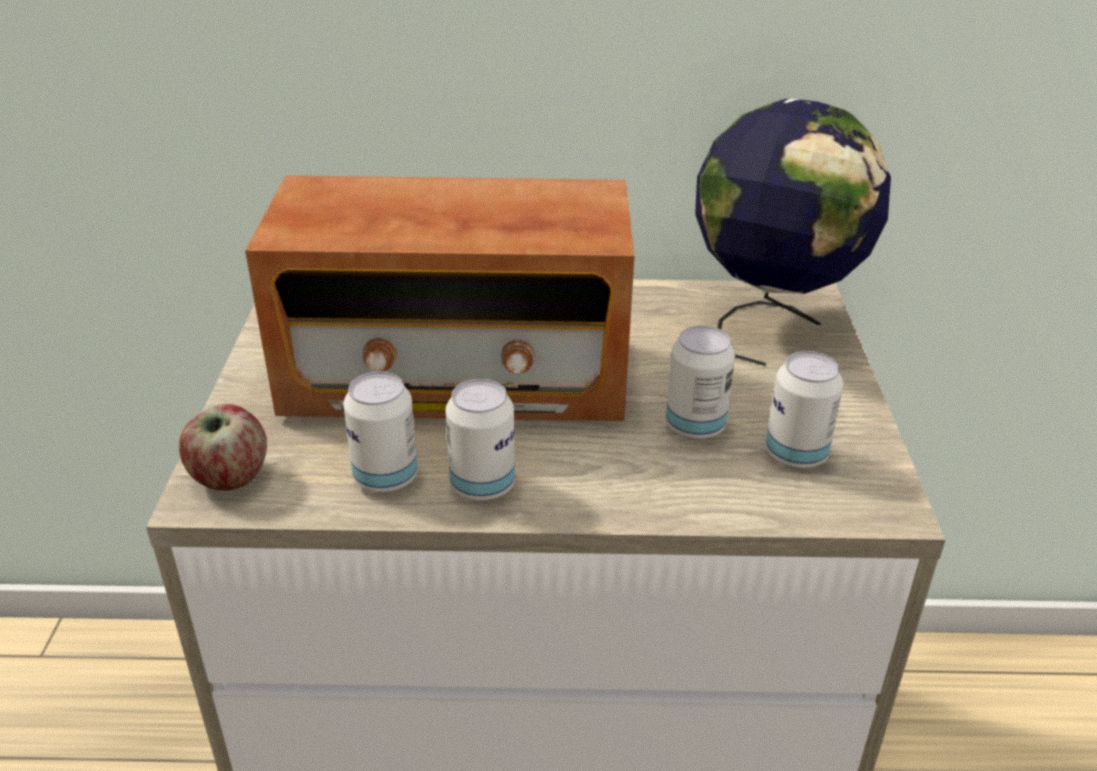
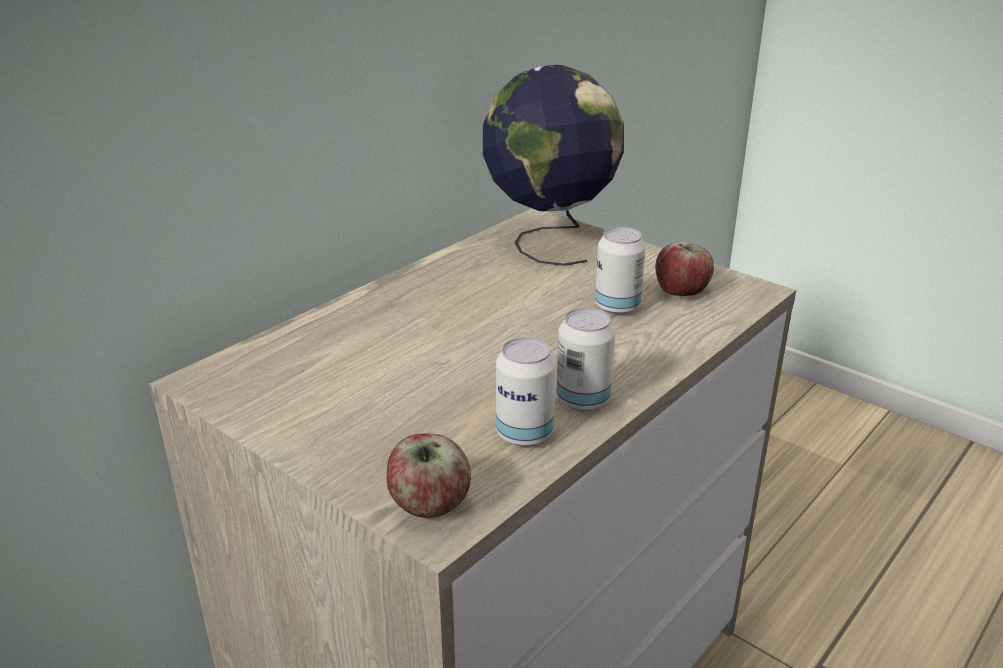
camera: 50 degrees left, 5 degrees down
radio [245,175,634,421] -> none
can [766,351,843,469] -> apple [655,241,714,296]

